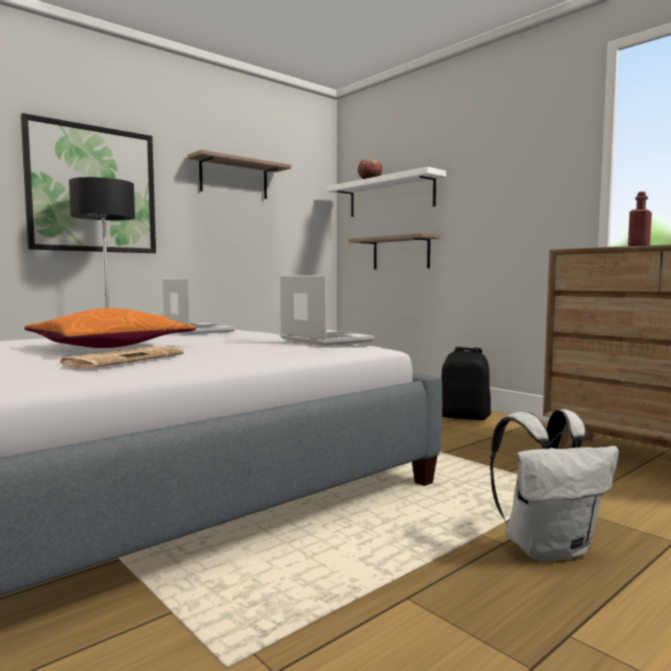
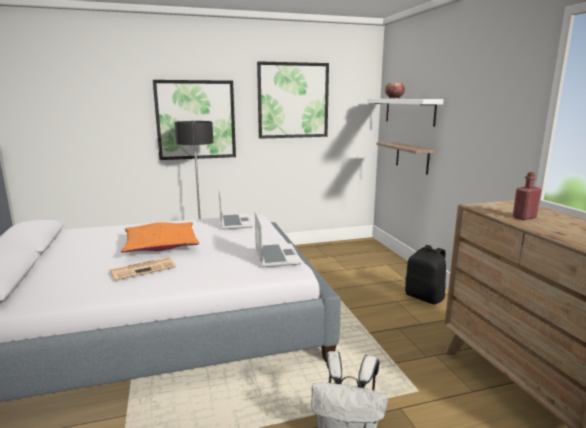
camera: 25 degrees right, 10 degrees up
shelf [187,150,291,199] -> picture [257,61,329,139]

